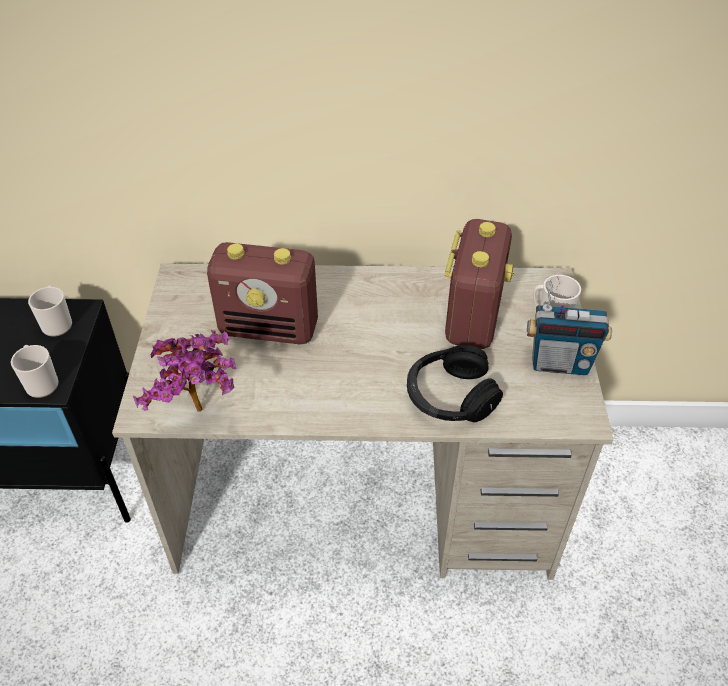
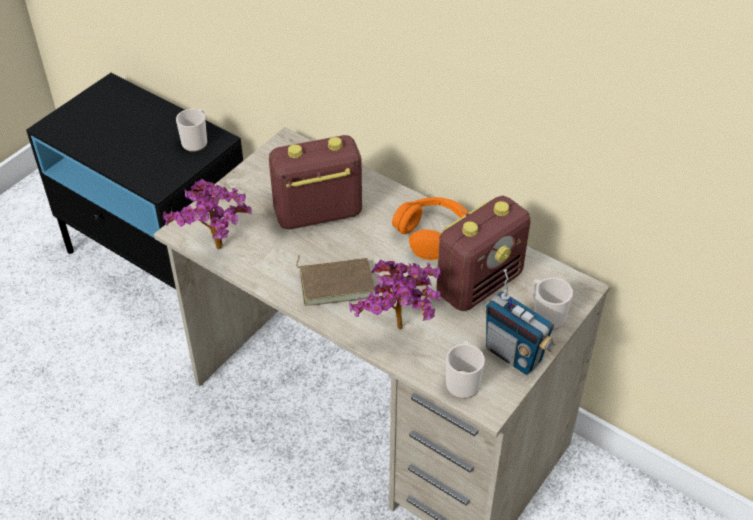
camera: 35 degrees right, 0 degrees up
mug [11,345,59,398] -> mug moved to [446,341,485,399]
radio [207,242,318,344] -> radio turned 120 degrees clockwise [269,135,362,229]
black headphones [407,345,503,422] -> potted plant [349,259,441,329]
none -> brown book [296,255,375,306]
none -> orange headphones [392,197,469,260]

